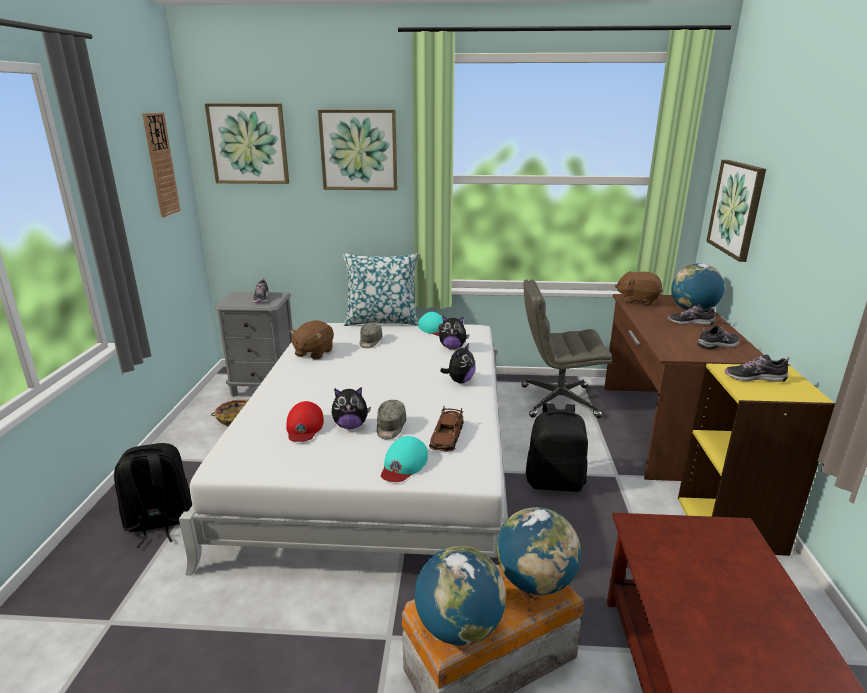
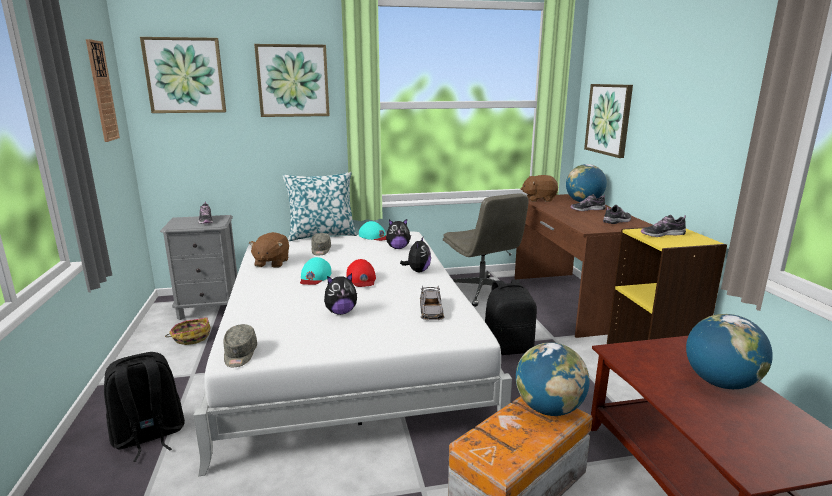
camera: 15 degrees left, 5 degrees down
red cap [286,401,324,442] -> red cap moved to [346,259,376,287]
grey cap [377,400,406,439] -> grey cap moved to [224,324,257,367]
turquoise cap [381,436,428,482] -> turquoise cap moved to [300,257,331,285]
globe [415,546,506,646] -> globe moved to [686,314,773,389]
brown toy car [429,406,464,452] -> grey toy car [420,285,444,320]
grey office chair [521,279,612,418] -> grey office chair turned 105 degrees counterclockwise [443,193,529,307]

